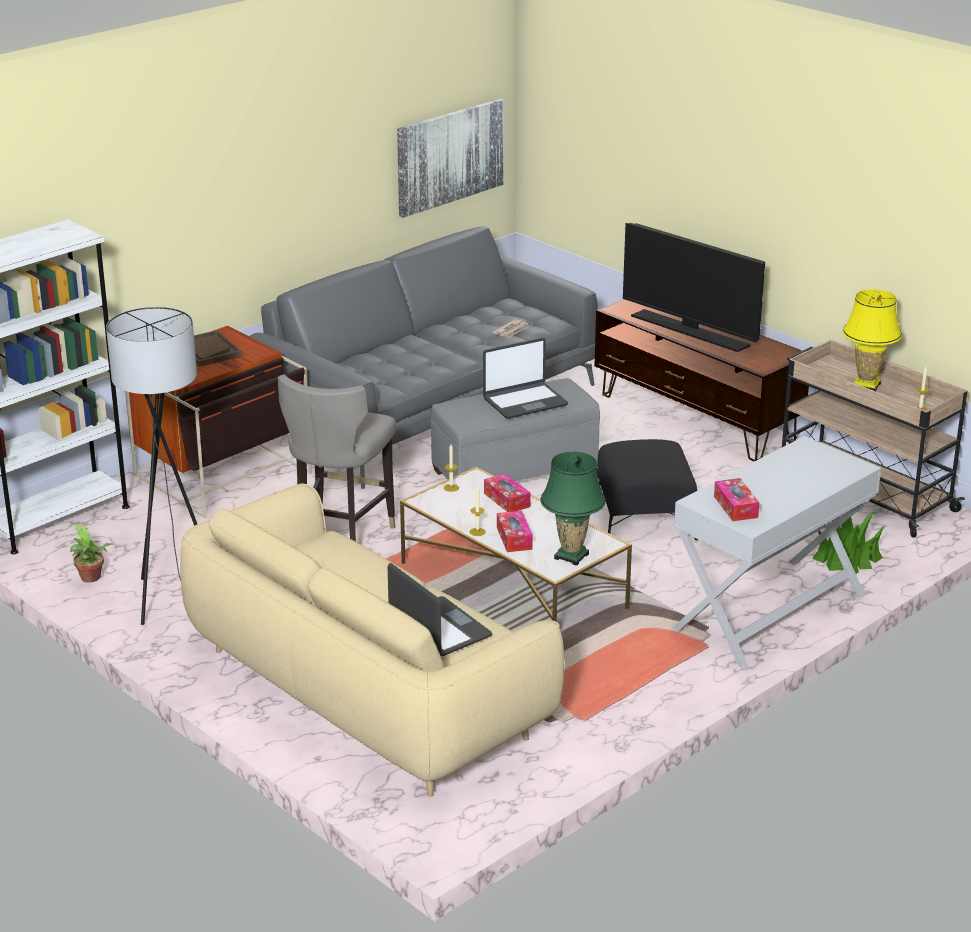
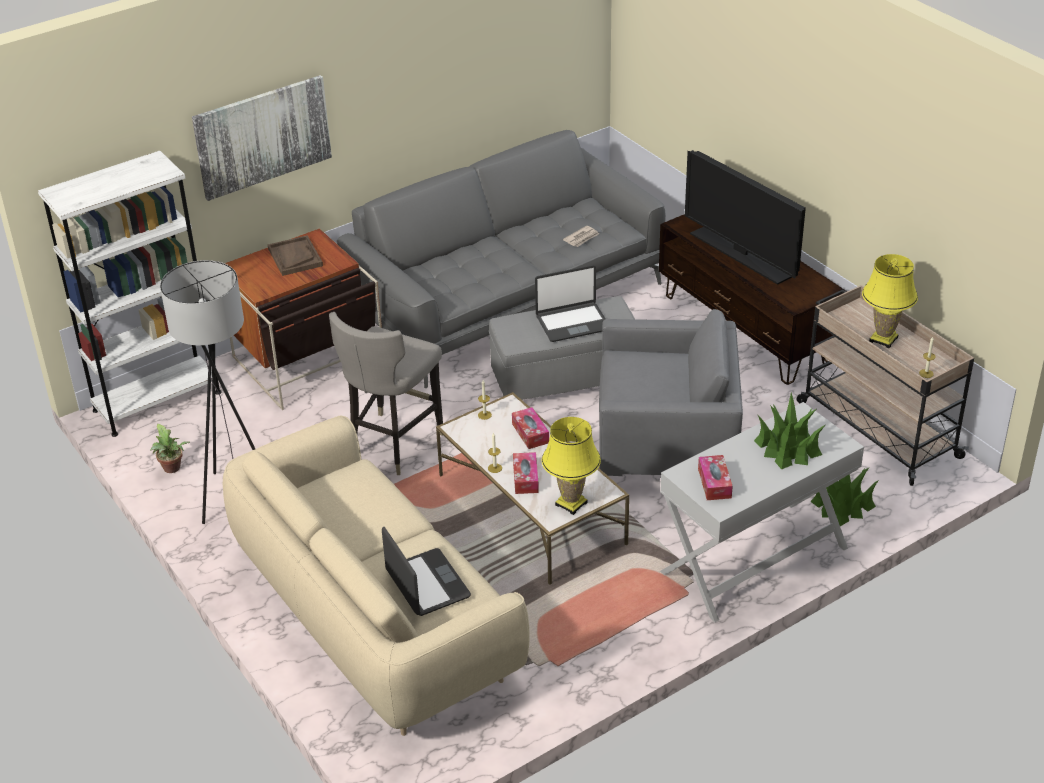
camera: 10 degrees right, 10 degrees up
picture [397,99,504,218] -> picture moved to [192,75,332,201]
green table lamp [540,452,606,566] -> yellow table lamp [542,417,601,515]
black ottoman [597,439,698,540] -> grey armchair [599,309,743,476]
none -> potted plant [754,392,825,469]

